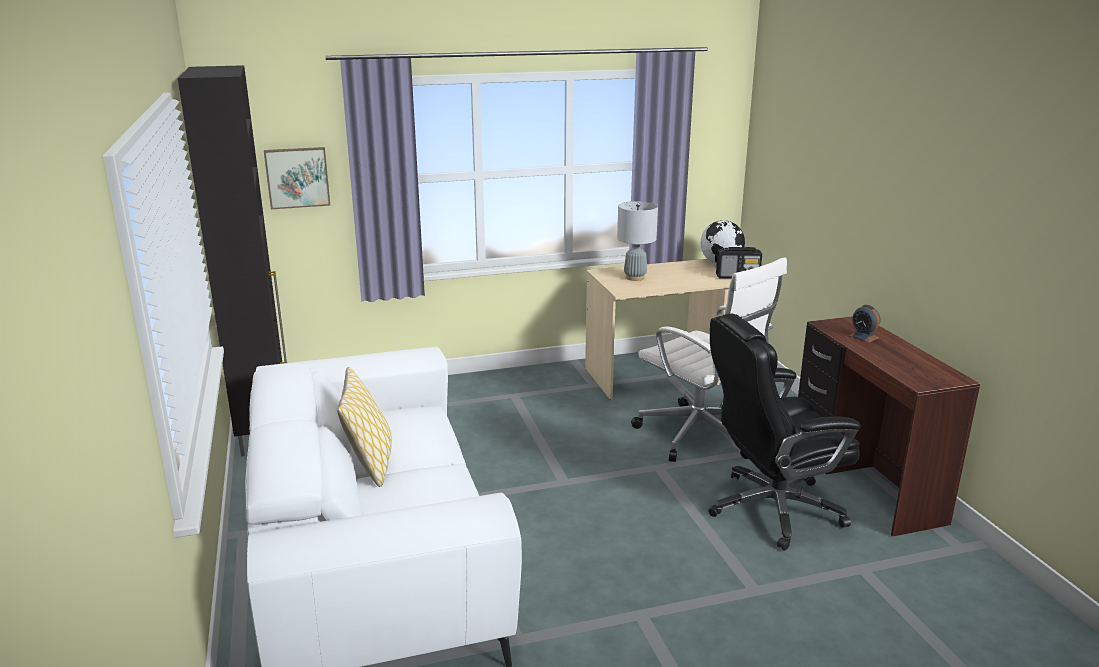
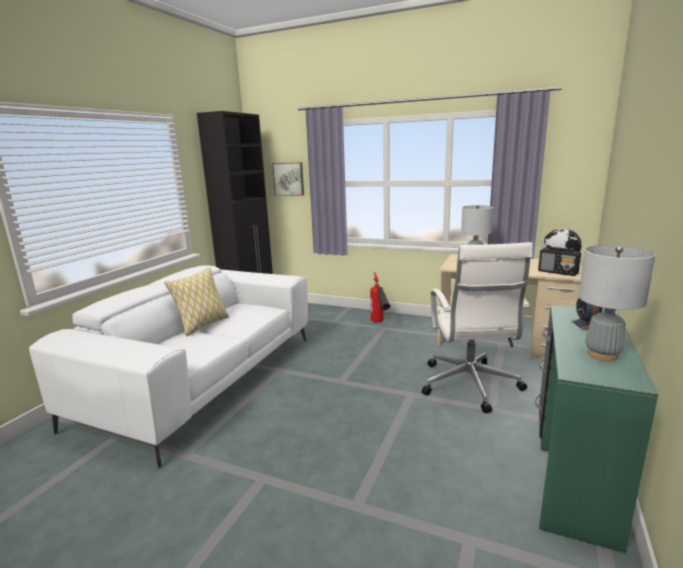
camera: 40 degrees right, 5 degrees down
black office chair [708,314,861,550] -> none
brown desk [798,316,980,537] -> green desk [535,305,658,553]
none -> fire extinguisher [370,272,390,323]
none -> grey table lamp [579,245,655,361]

